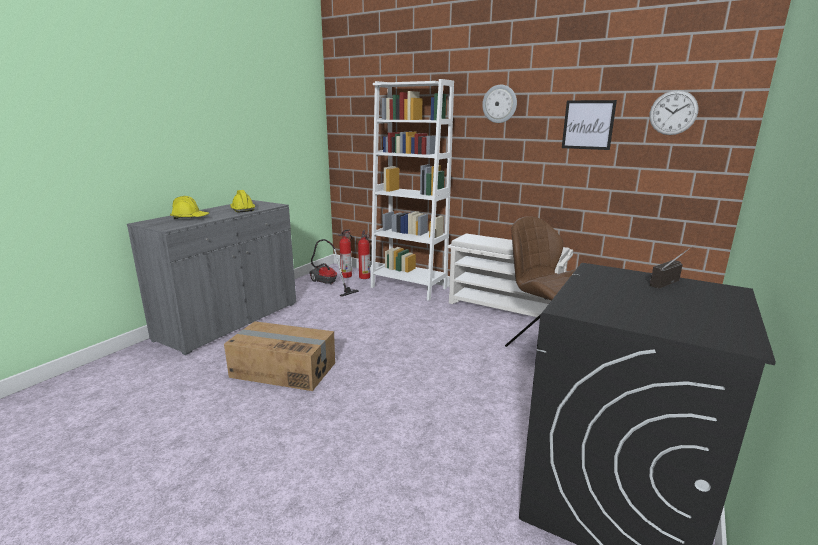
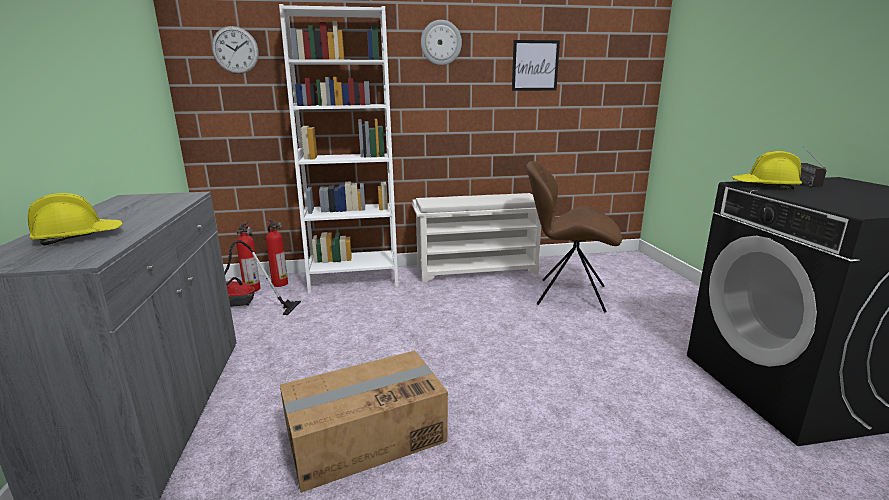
camera: 40 degrees left, 0 degrees up
yellow hard hat [230,190,255,212] -> yellow hard hat moved to [732,151,802,190]
wall clock [649,90,699,135] -> wall clock moved to [212,26,259,74]

